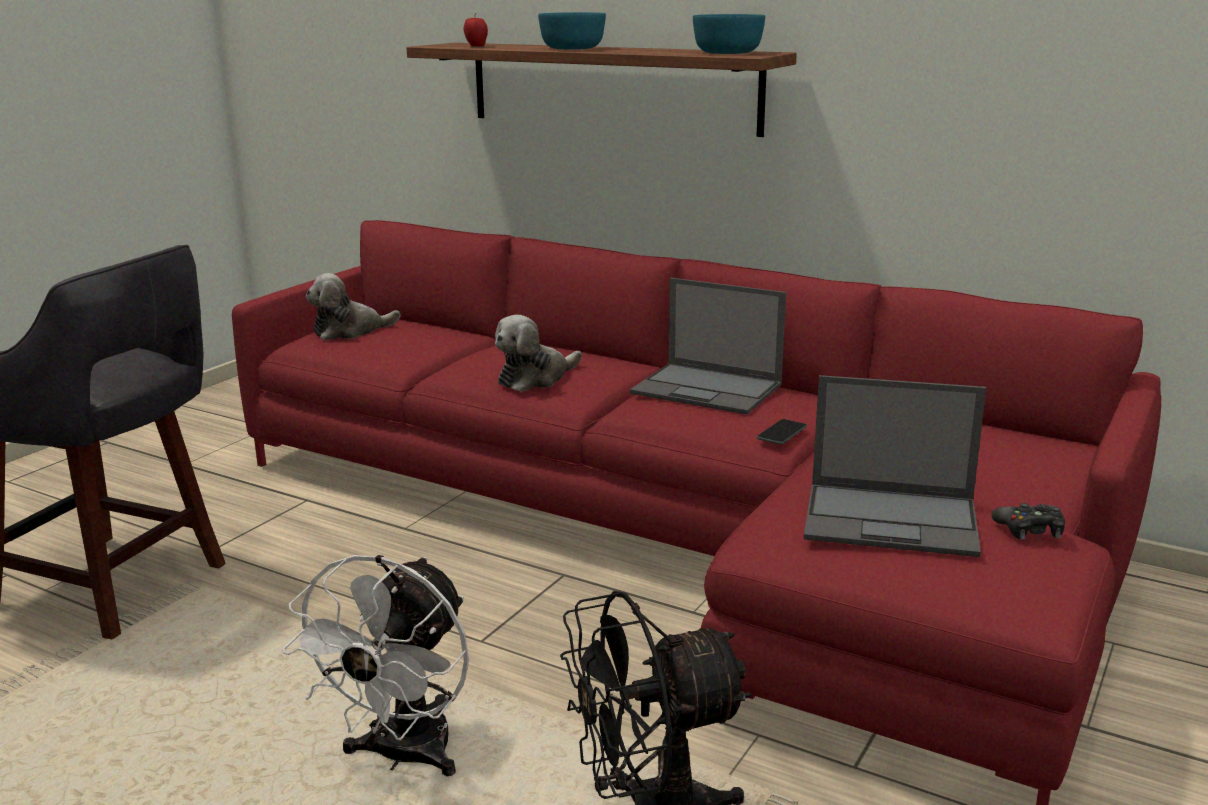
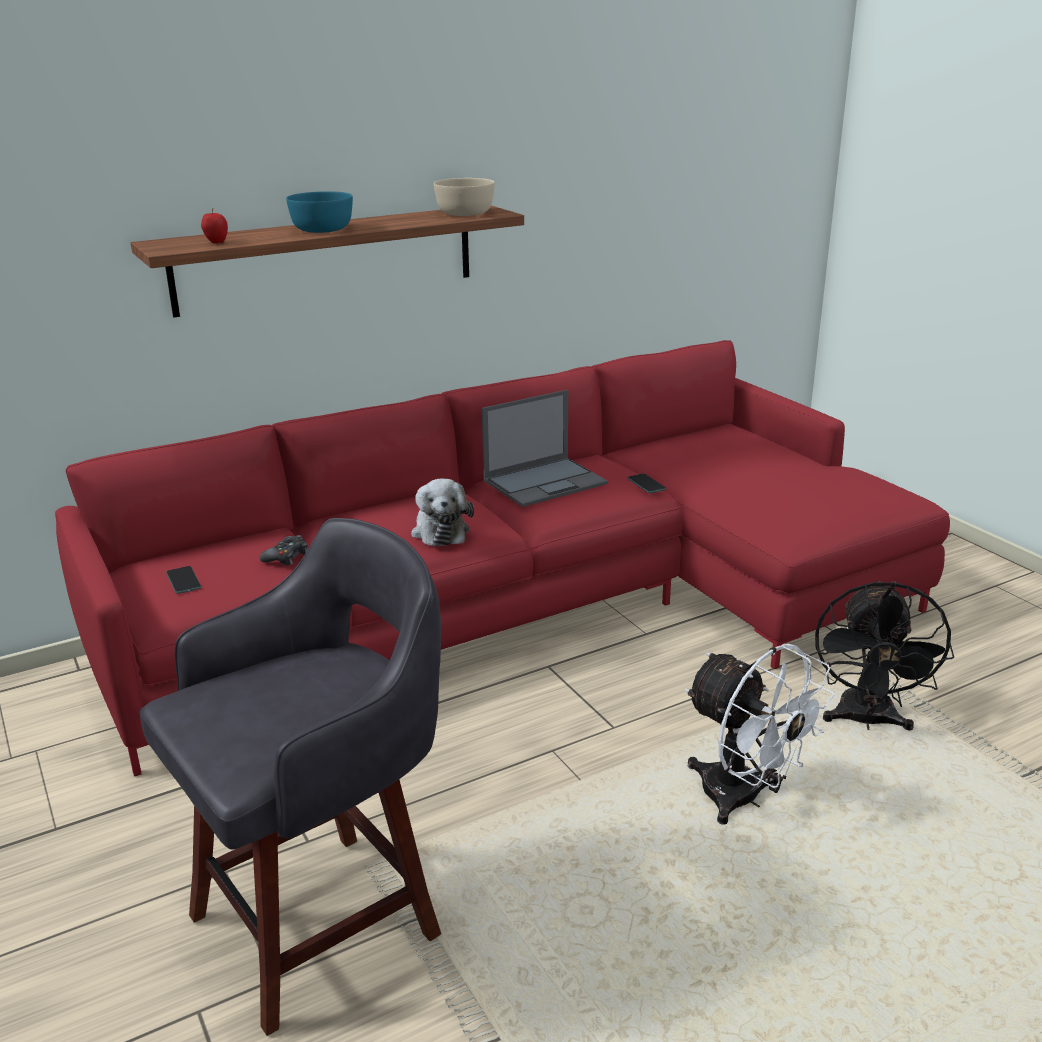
camera: 60 degrees left, 5 degrees up
plush toy [306,273,401,340] -> phone [166,566,201,594]
turquoise bowl [693,14,765,54] -> beige bowl [434,178,495,216]
laptop [804,375,986,557] -> none
black game controller [991,503,1065,540] -> black game controller moved to [259,535,307,566]

